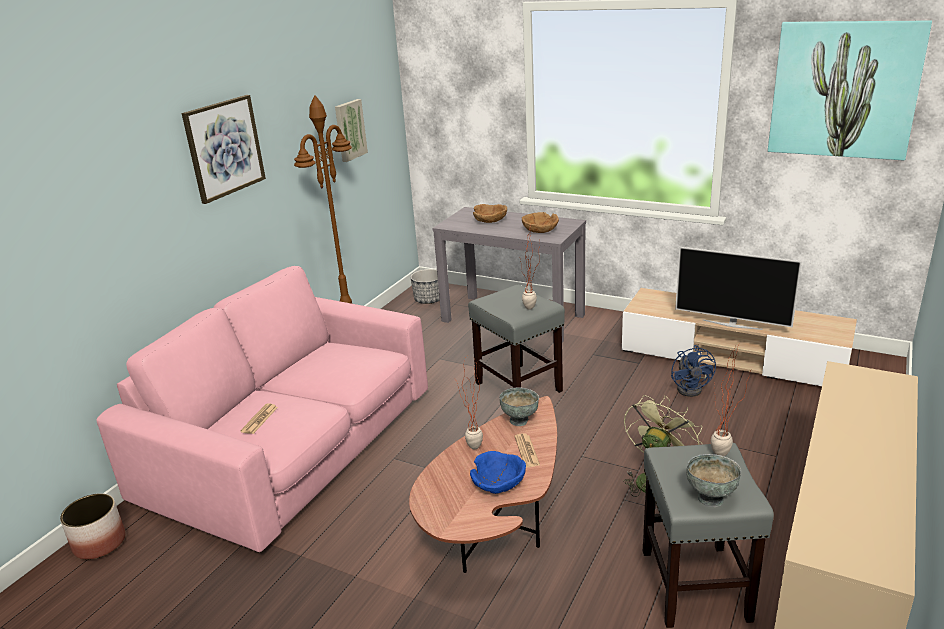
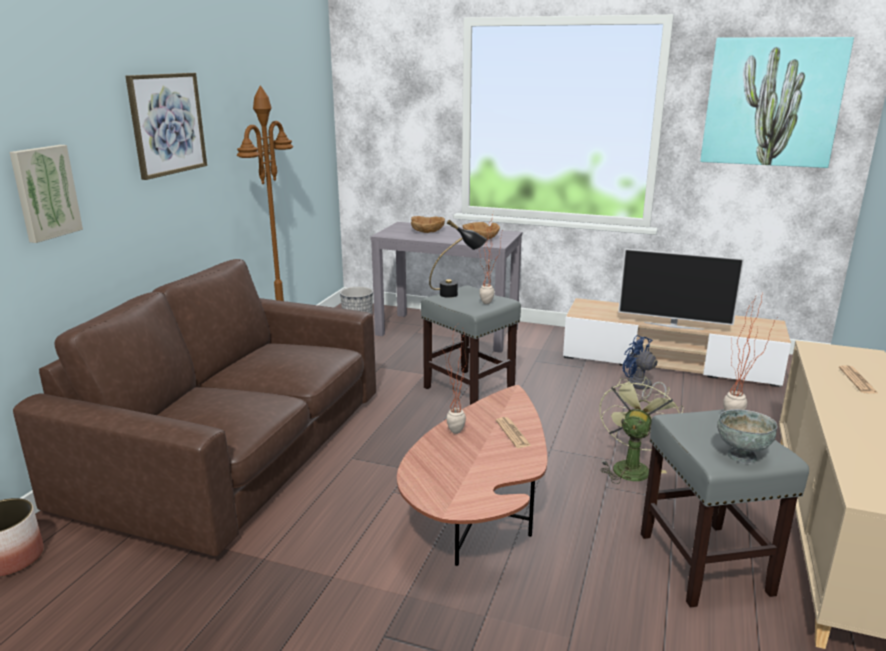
camera: 10 degrees left, 5 degrees down
pink sofa [97,266,428,552] -> brown sofa [13,259,376,556]
newspaper [240,404,278,434] -> newspaper moved to [839,365,879,394]
picture [335,99,368,162] -> picture moved to [10,145,83,243]
blue bowl [470,451,526,494] -> none
grey bowl [499,387,539,426] -> none
blue fan [671,345,716,397] -> blue fan turned 150 degrees clockwise [623,335,667,399]
none -> black table lamp [429,220,487,298]

